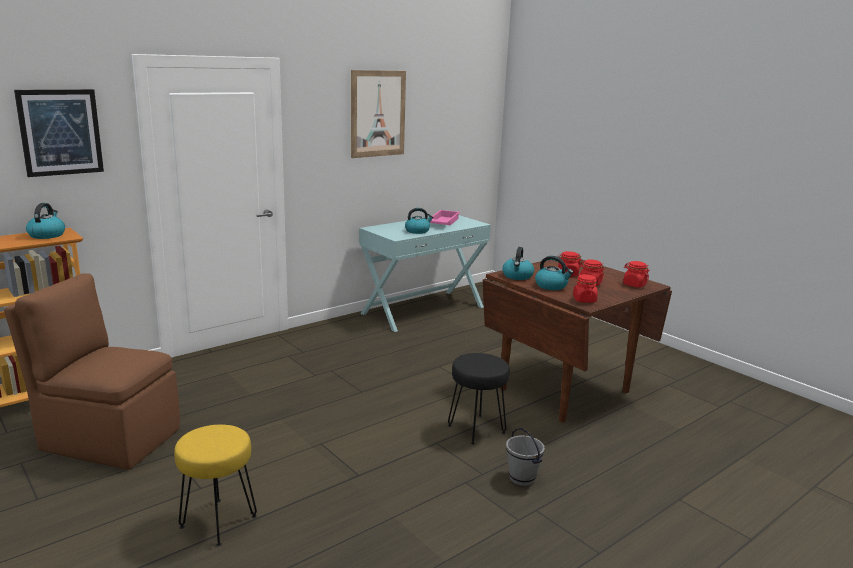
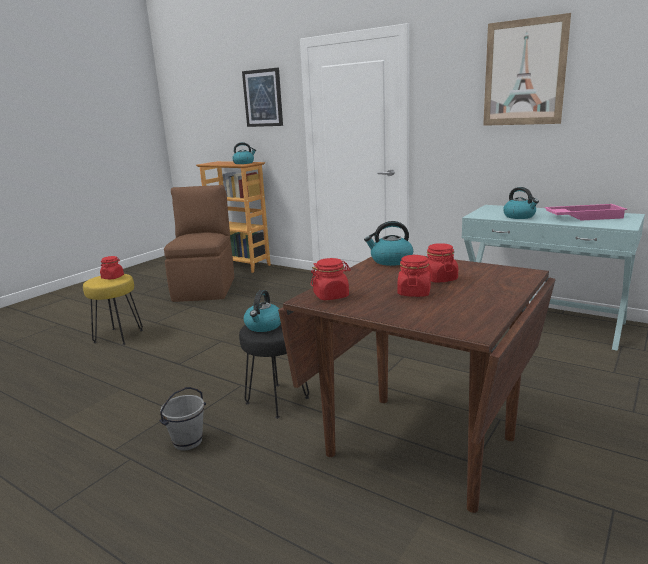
camera: 75 degrees right, 0 degrees up
kettle [535,256,573,290] -> kettle moved to [244,290,281,332]
red jar [623,261,649,288] -> red jar moved to [100,256,124,279]

